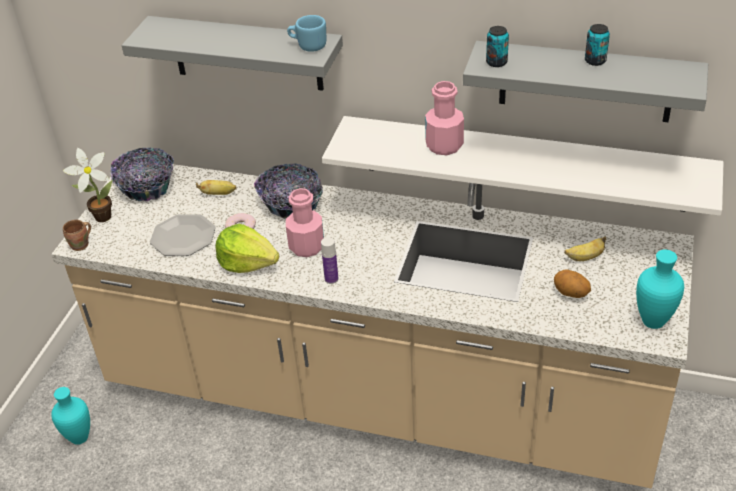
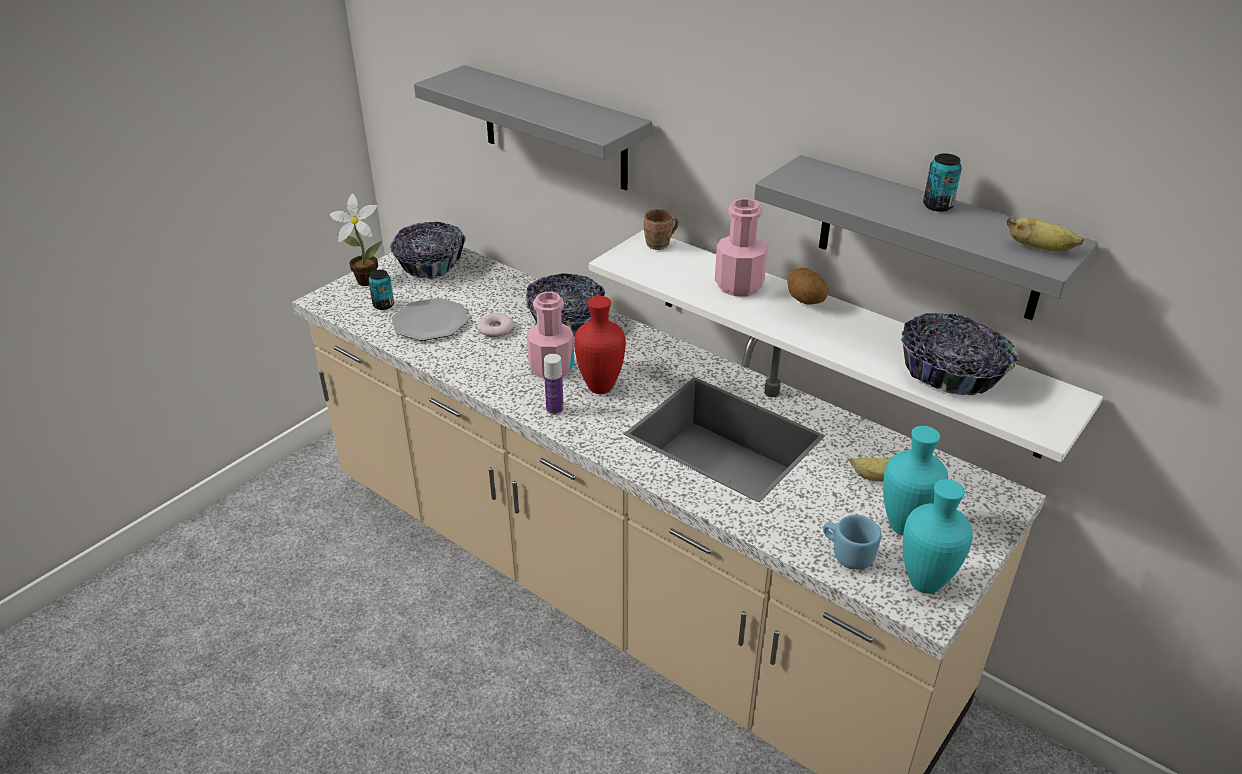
camera: 20 degrees right, 5 degrees down
turquoise vase [51,387,90,445] -> turquoise vase moved to [883,426,948,535]
brown mug [63,220,91,251] -> brown mug moved to [643,209,679,250]
banana [196,180,237,195] -> banana moved to [1006,217,1084,252]
lettuce [215,224,280,273] -> none
blue mug [287,15,326,52] -> blue mug moved to [823,515,881,570]
can [486,26,509,67] -> can moved to [368,270,394,310]
potato [554,269,591,298] -> potato moved to [788,268,829,305]
none -> red vase [574,296,626,394]
none -> bowl [901,313,1019,395]

